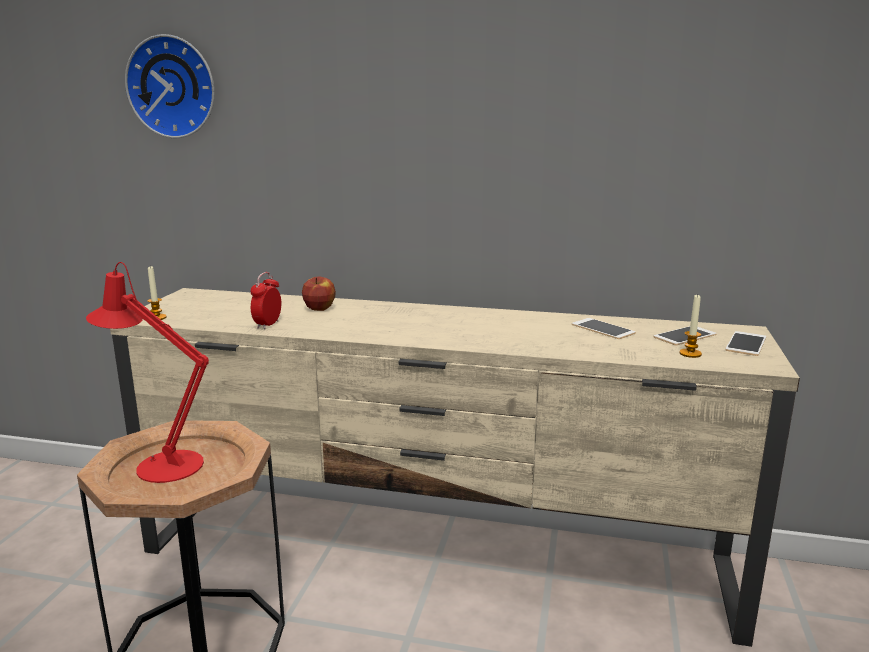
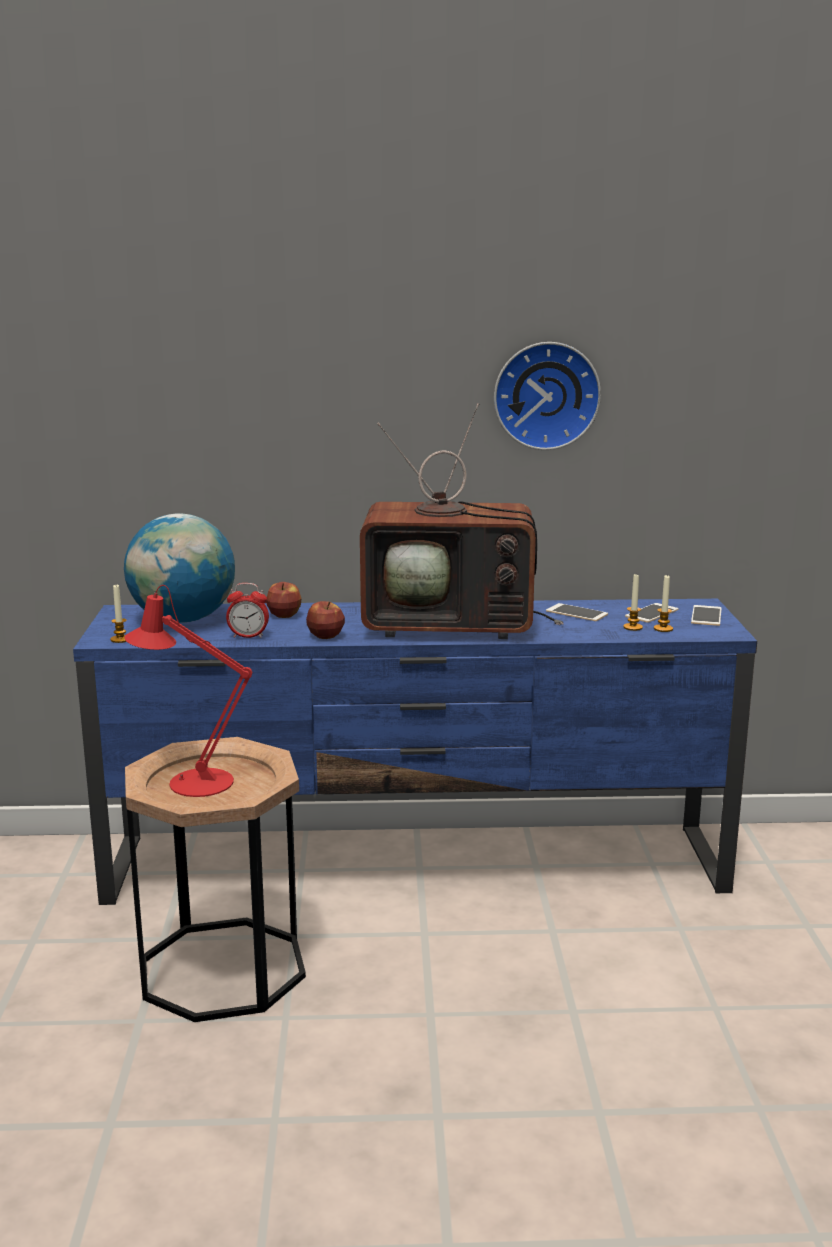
camera: 15 degrees left, 0 degrees up
beige tv stand [110,288,800,647] -> blue tv stand [73,599,757,905]
wall clock [125,34,215,138] -> wall clock moved to [494,342,601,450]
alarm clock [250,272,281,329] -> alarm clock turned 90 degrees counterclockwise [226,583,269,638]
none -> globe [124,514,235,623]
none -> apple [306,601,345,639]
none -> television [360,403,564,639]
none -> candle [623,573,643,631]

